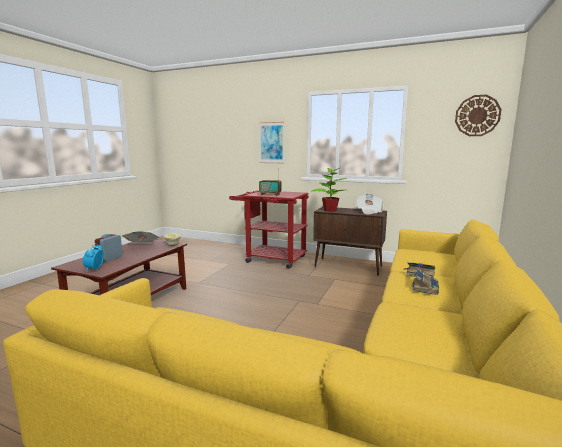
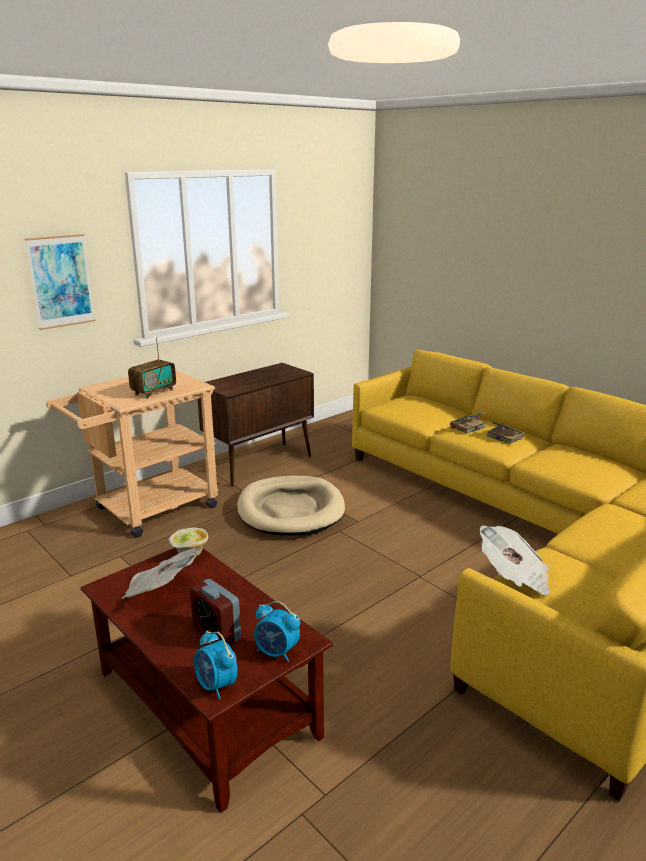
camera: 65 degrees left, 10 degrees up
red cart [229,191,309,269] -> beige cart [46,370,219,538]
potted plant [312,168,347,212] -> none
newspaper [355,193,384,214] -> newspaper moved to [479,525,549,596]
wall clock [455,95,502,136] -> none
none -> alarm clock [194,631,238,700]
none -> beige dog bed [237,476,345,535]

